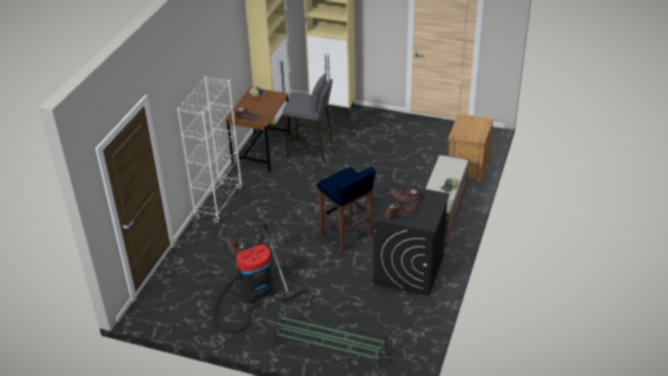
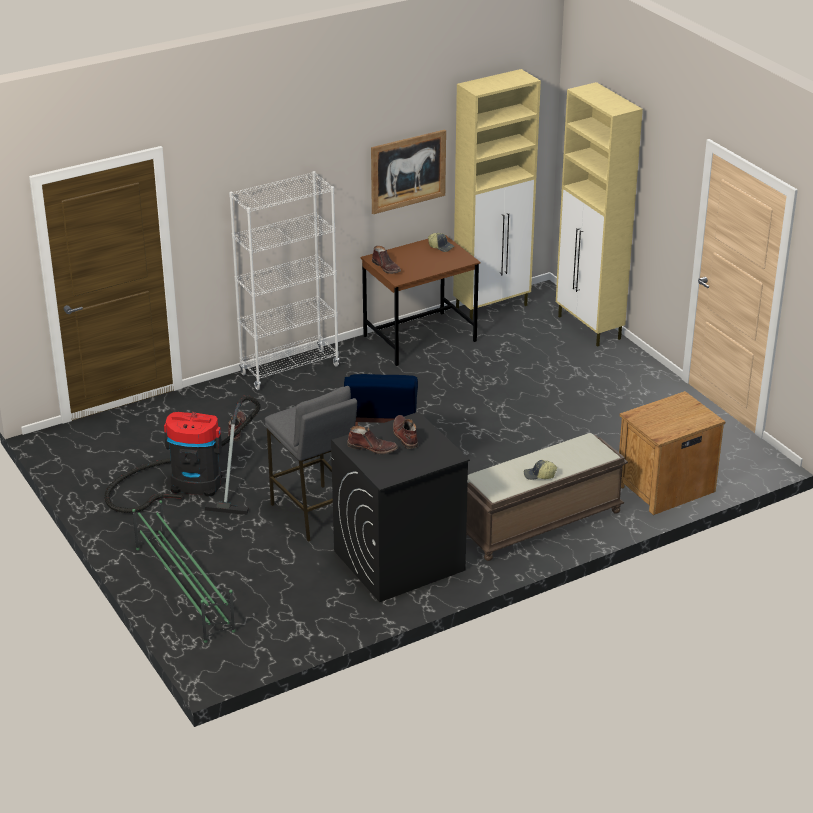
camera: 40 degrees right, 5 degrees down
grey stool [283,74,333,162] -> grey stool moved to [265,386,357,542]
none -> picture [371,129,446,214]

